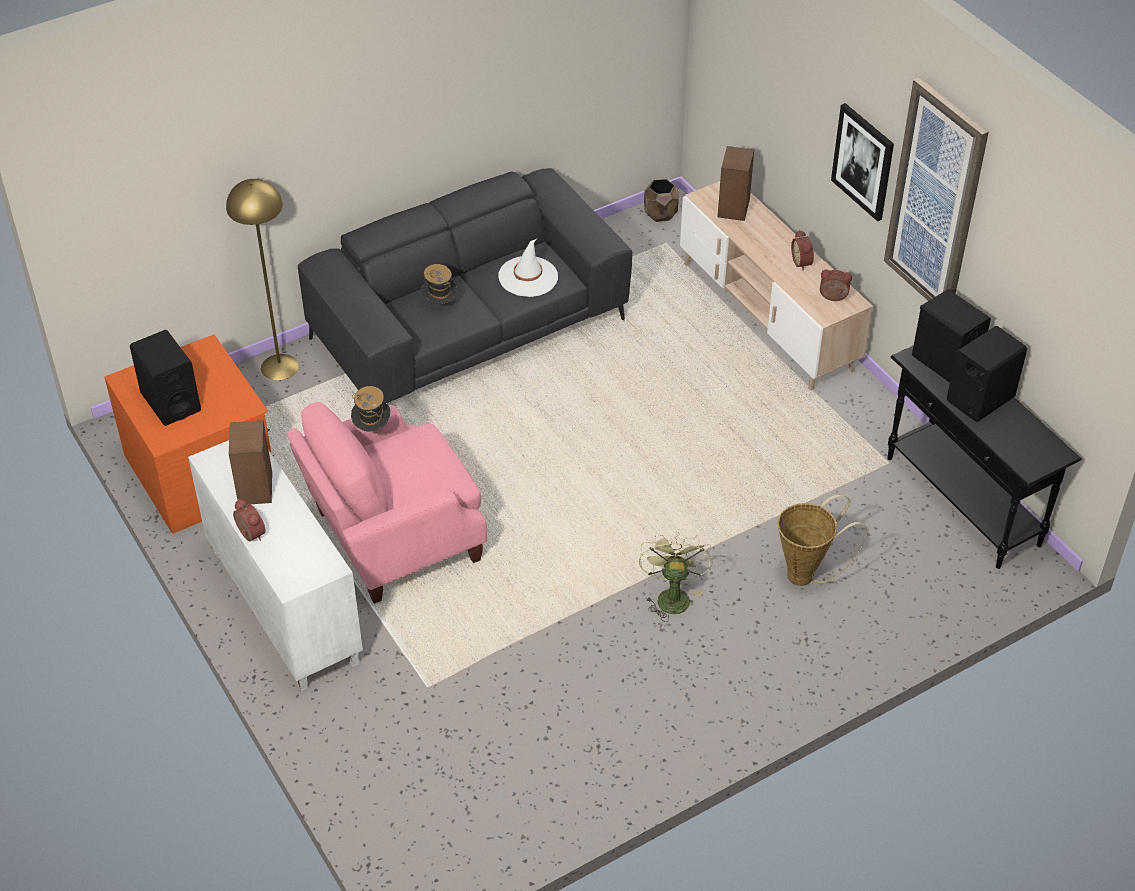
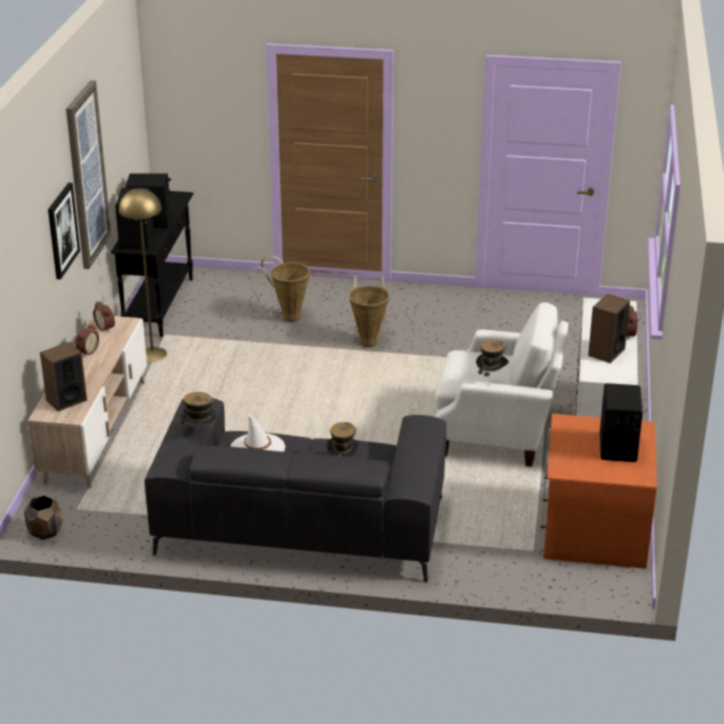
camera: 140 degrees left, 15 degrees down
yellow floor lamp [226,179,299,380] -> yellow floor lamp moved to [119,188,167,363]
pink armchair [287,402,487,604] -> white armchair [435,302,568,467]
green fan [639,531,713,622] -> basket [349,276,389,347]
none -> hat [180,392,217,432]

